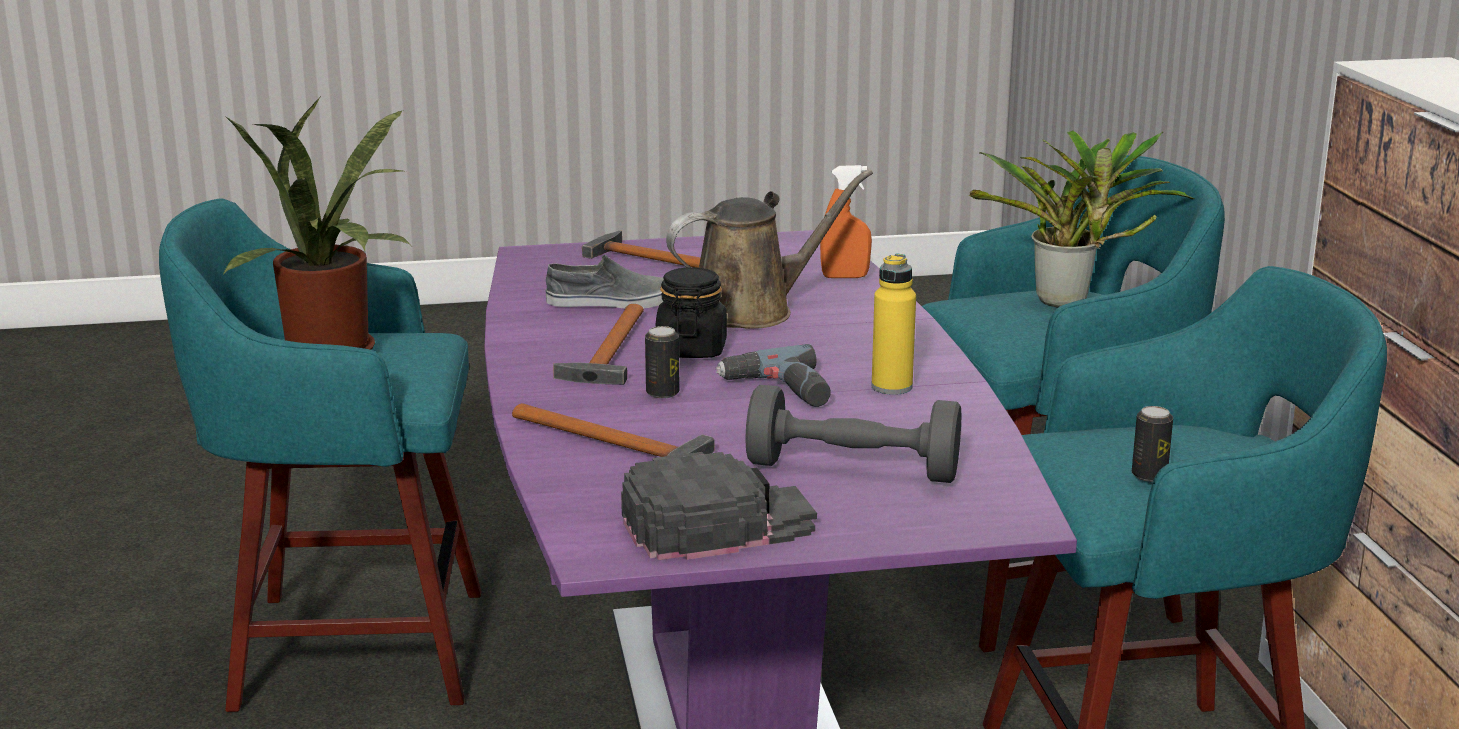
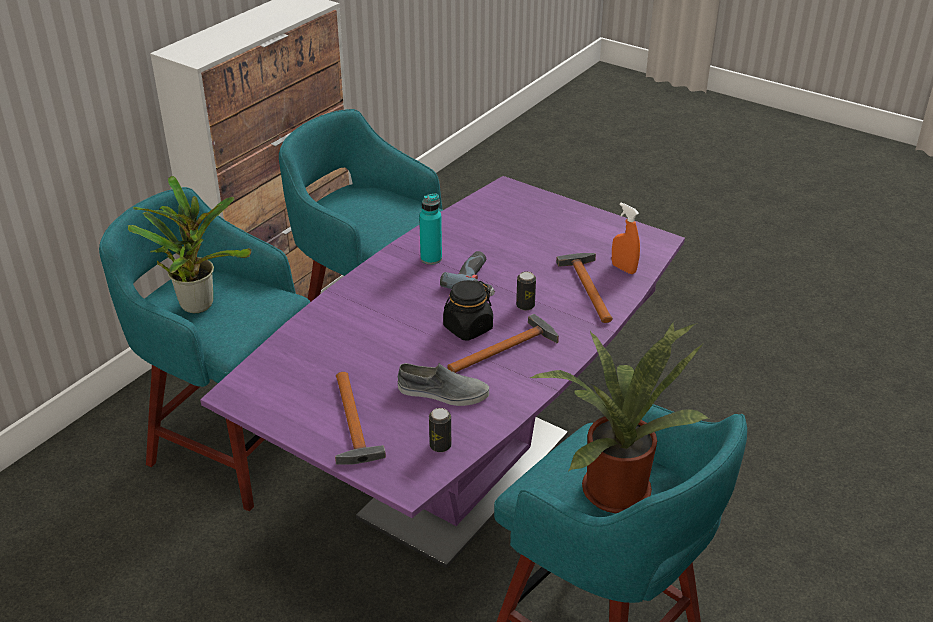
camera: 135 degrees left, 15 degrees up
grey shoe [545,255,664,309] -> grey shoe turned 150 degrees clockwise [398,363,489,406]
black cap [621,452,817,560] -> none
brown watering can [666,169,873,329] -> none
grey dumbbell [745,385,961,483] -> none
orange spray bottle [820,165,872,278] -> orange spray bottle moved to [612,203,640,274]
yellow bottle [871,253,916,395] -> turquoise bottle [419,193,442,265]
can [1132,406,1173,482] -> can moved to [429,408,451,452]

